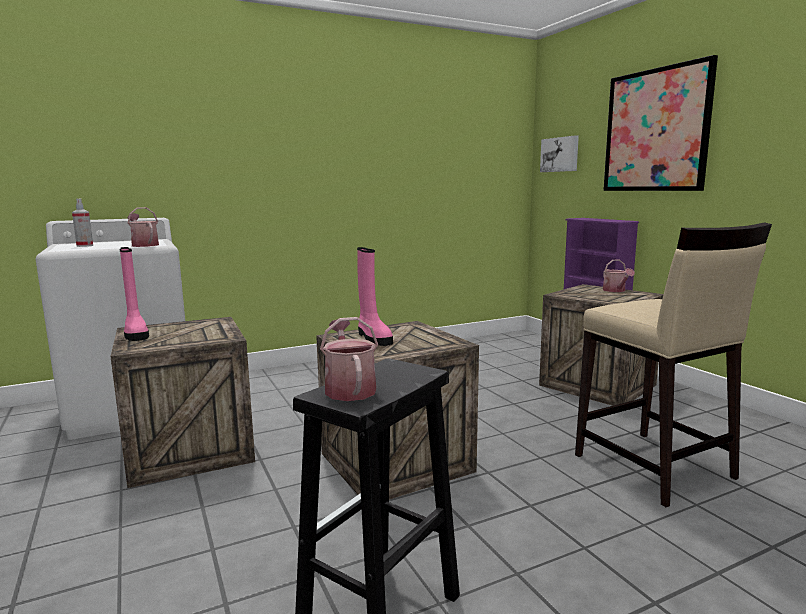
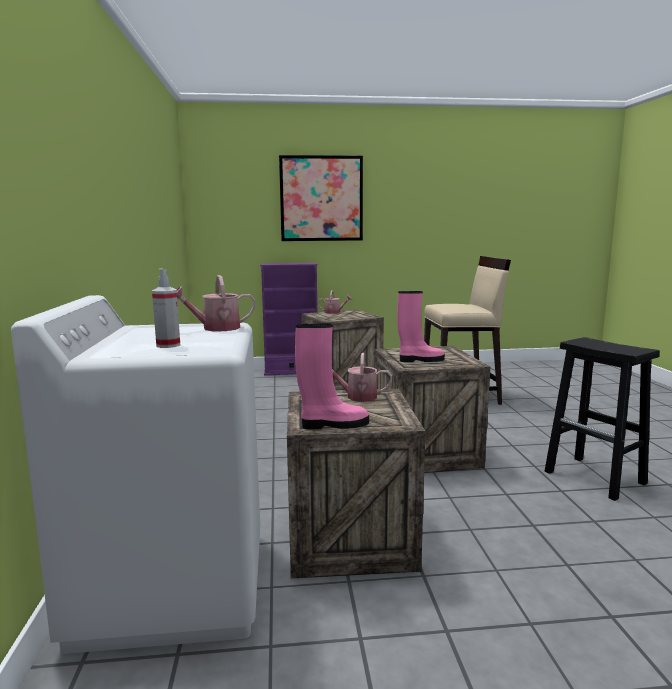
camera: 70 degrees left, 0 degrees up
watering can [320,317,378,401] -> watering can moved to [332,353,392,402]
picture [540,135,579,172] -> none

